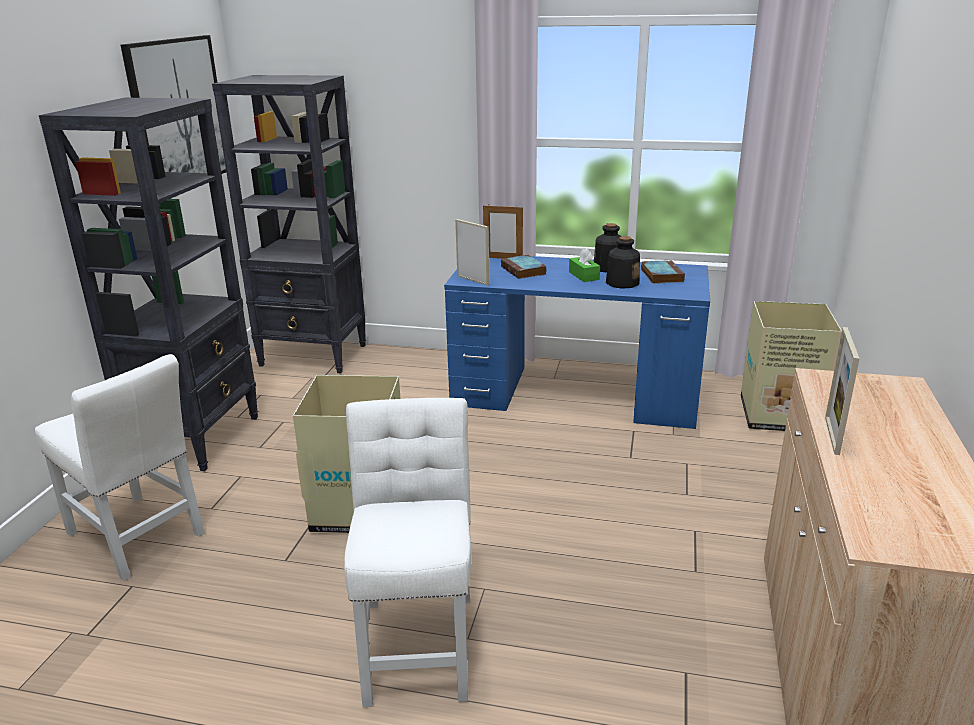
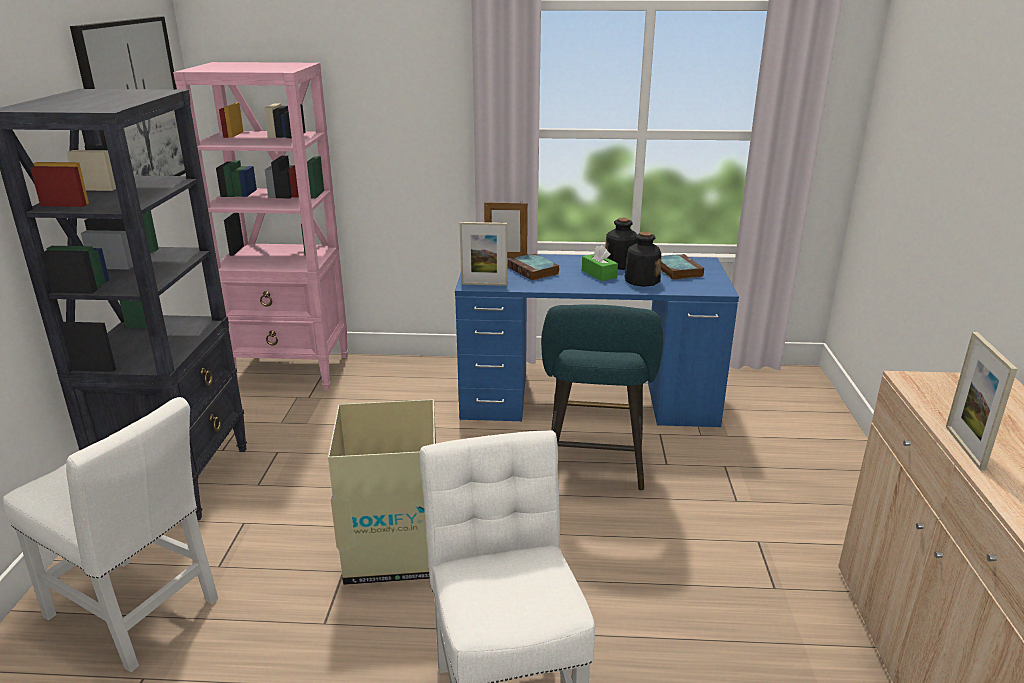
camera: 10 degrees left, 0 degrees up
black bookcase [212,75,366,374] -> pink bookcase [173,62,348,390]
picture frame [455,219,489,286] -> picture frame turned 150 degrees clockwise [460,222,507,286]
cardboard box [741,301,842,431] -> none
none -> turquoise stool [541,305,663,491]

